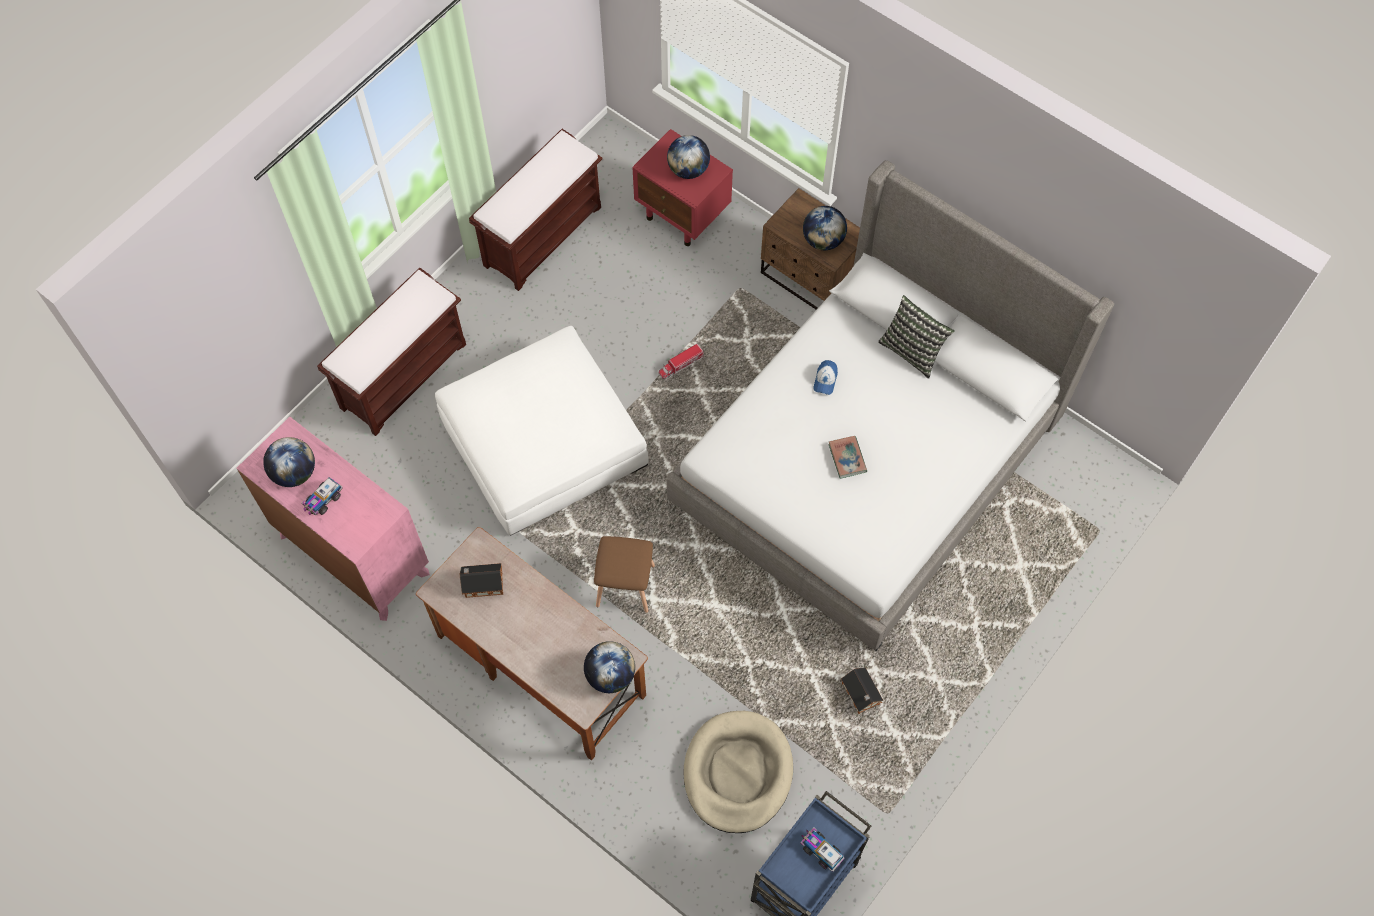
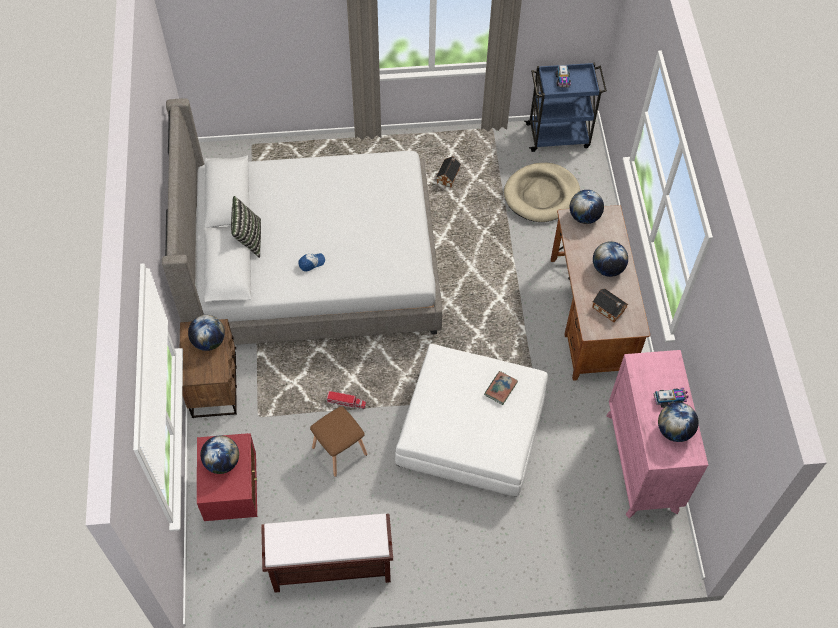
camera: 135 degrees left, 5 degrees down
brown bench [317,268,466,436] -> none
brown stool [594,536,655,613] -> brown stool moved to [310,406,367,477]
book [829,436,867,479] -> book moved to [484,371,518,405]
none -> globe [593,241,628,277]

